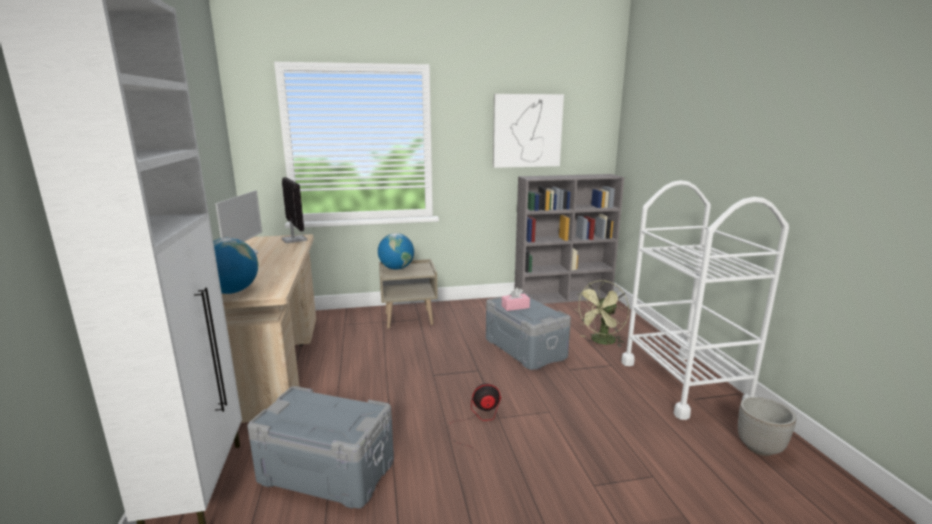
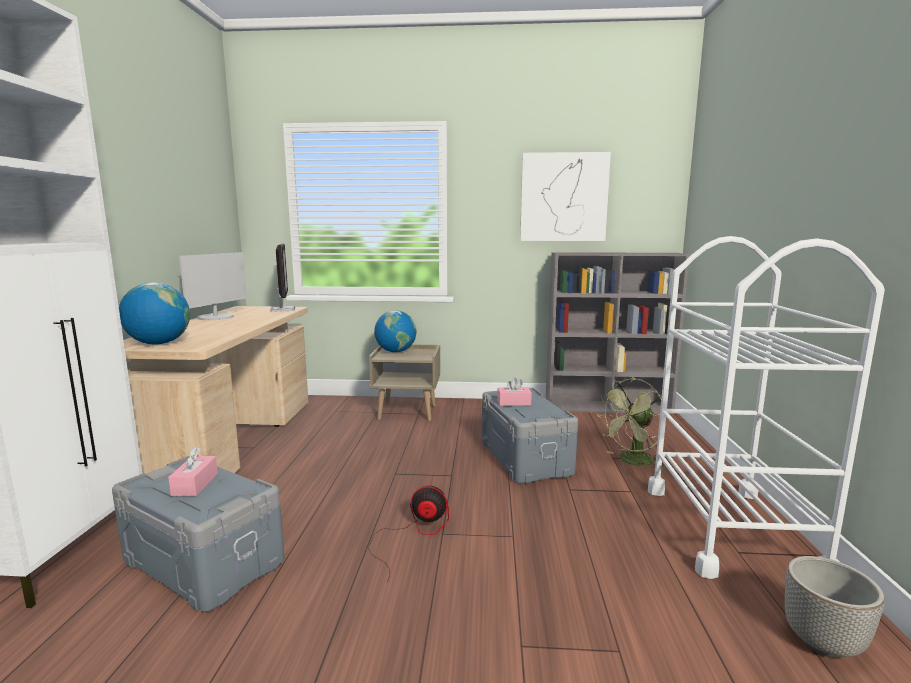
camera: 15 degrees right, 5 degrees down
none -> pink tissue box [168,447,218,496]

